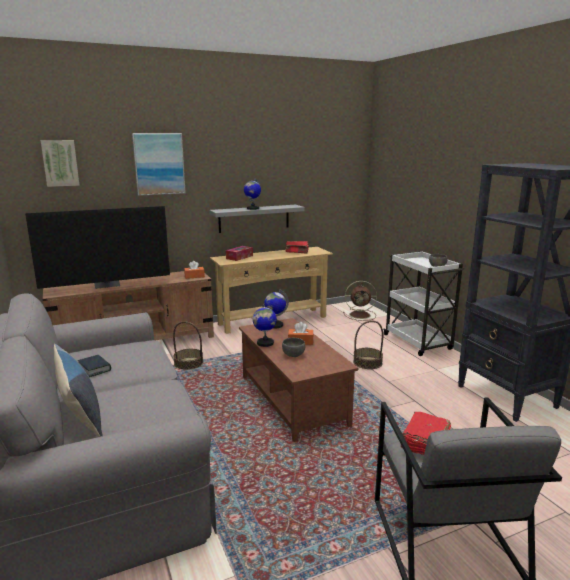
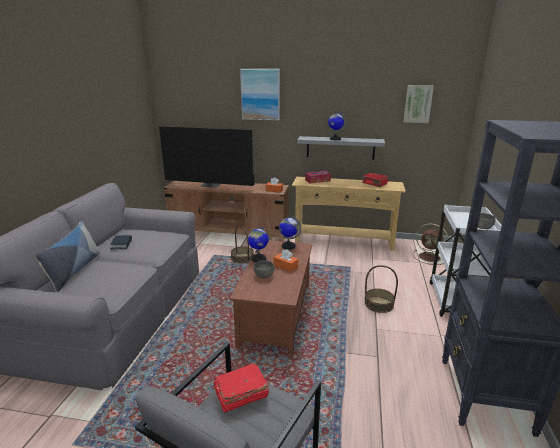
camera: 35 degrees right, 5 degrees up
picture [41,140,80,187] -> picture moved to [403,85,434,123]

